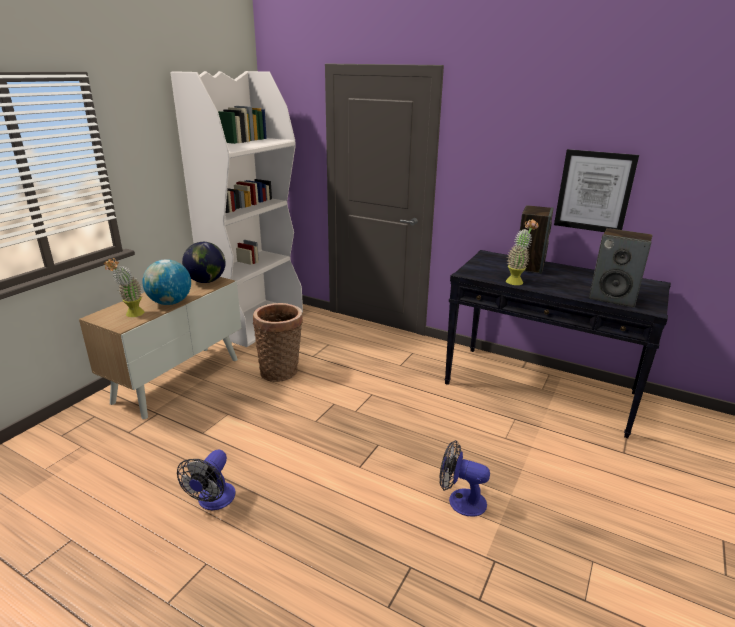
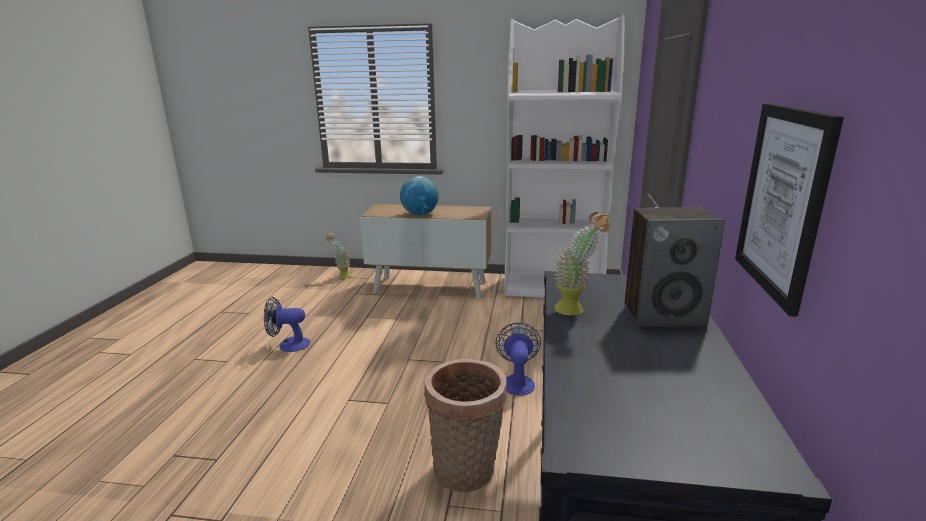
camera: 70 degrees right, 5 degrees down
potted plant [104,258,144,317] -> potted plant moved to [326,233,351,279]
globe [182,242,226,283] -> none
basket [253,303,303,382] -> basket moved to [424,359,507,492]
fan [440,440,490,517] -> fan moved to [495,323,541,396]
speaker [589,228,653,308] -> none

